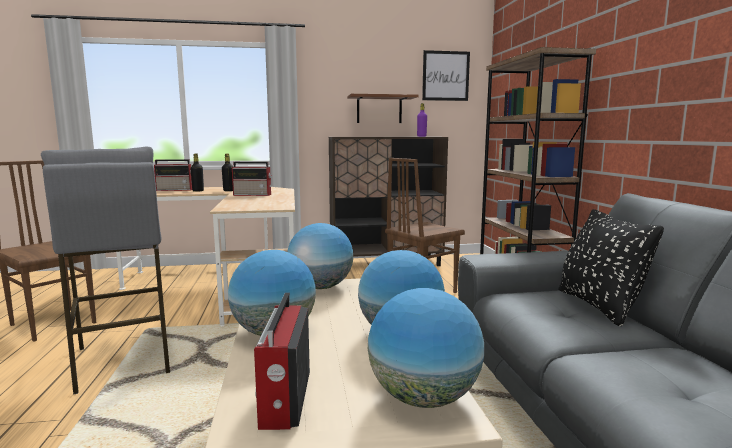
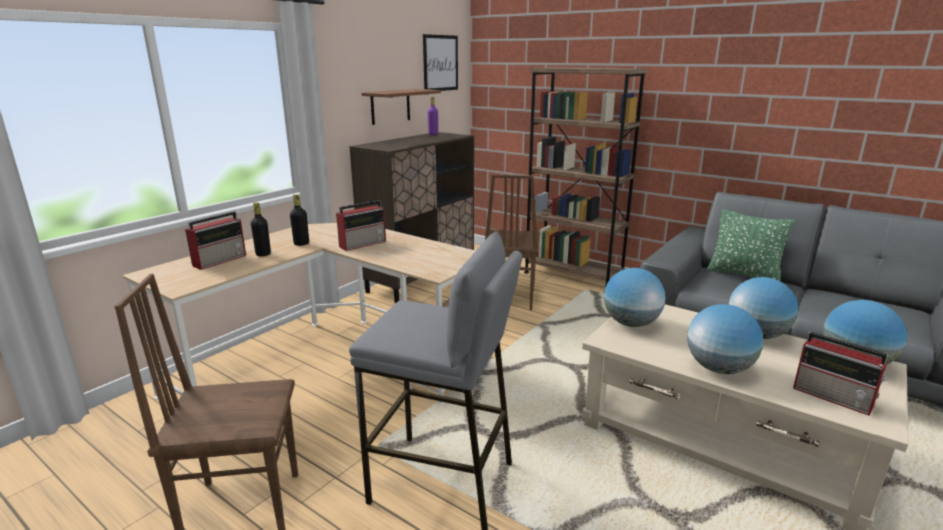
camera: 45 degrees left, 10 degrees up
black pillow [558,209,664,327] -> green pillow [707,209,795,281]

